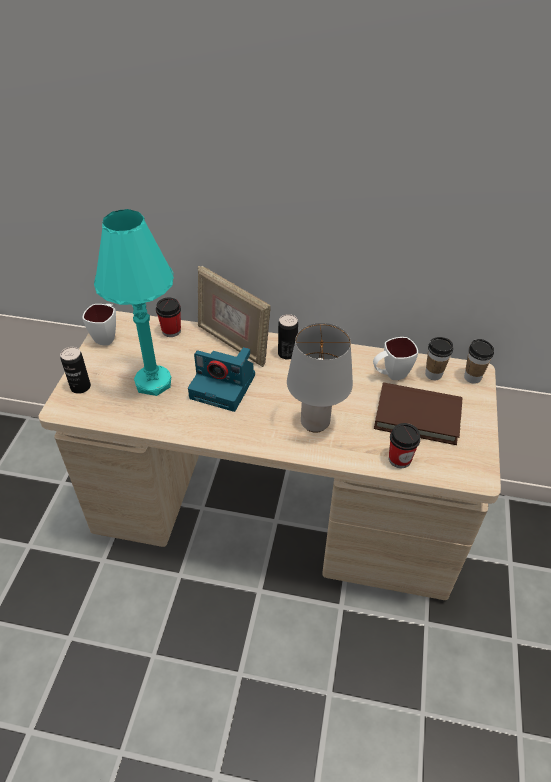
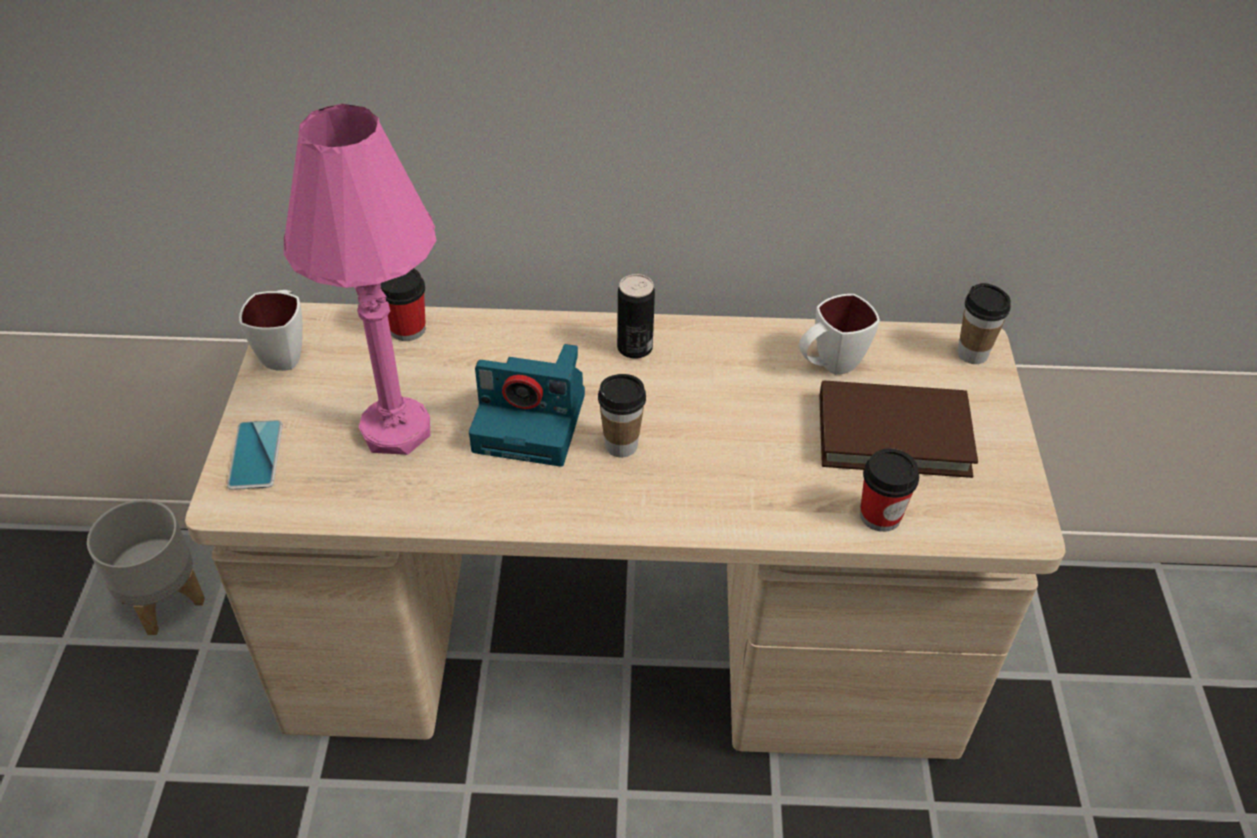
camera: 10 degrees left, 0 degrees up
can [60,347,91,394] -> phone [227,420,283,490]
turquoise table lamp [94,209,174,396] -> pink table lamp [284,104,437,455]
picture frame [198,266,271,367] -> none
grey table lamp [287,323,353,433] -> none
cup [425,337,453,380] -> cup moved to [598,374,646,457]
none -> grey planter [87,500,205,635]

